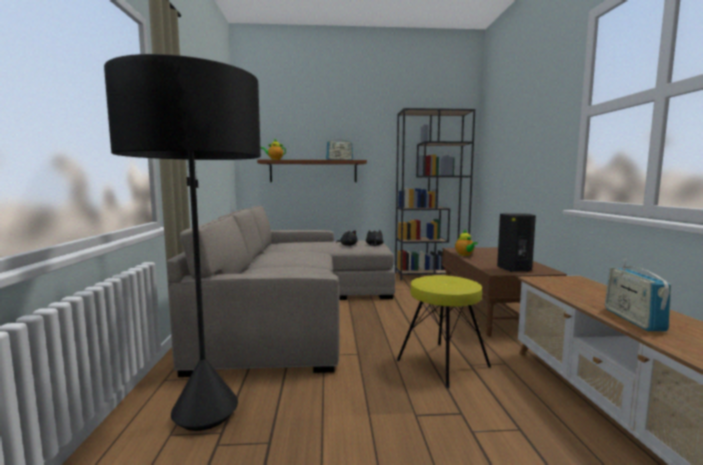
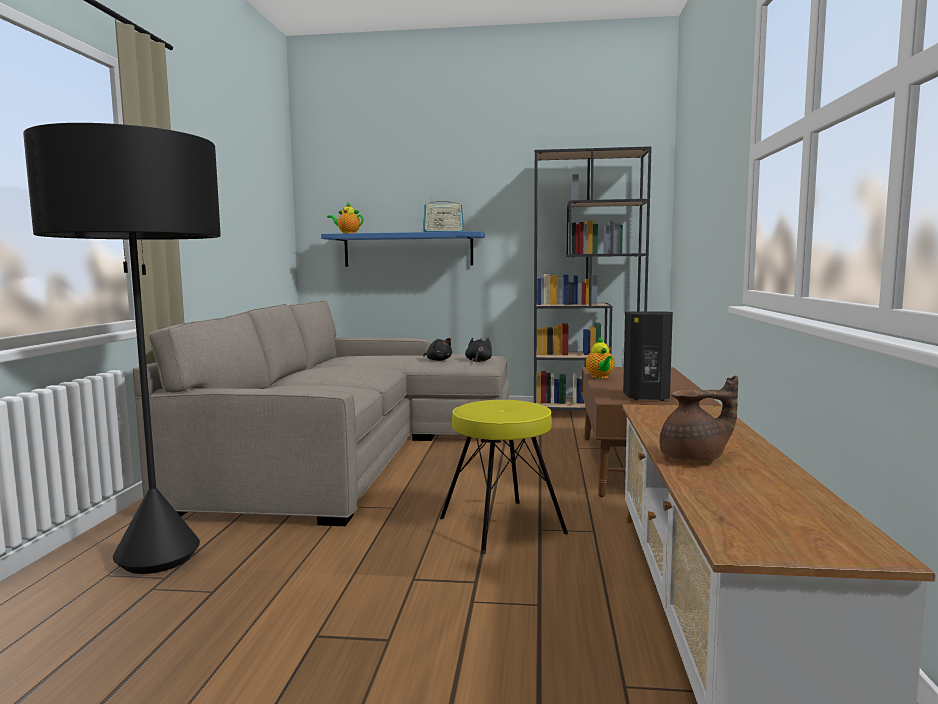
camera: 10 degrees right, 0 degrees up
brown shelf [257,160,367,182] -> blue shelf [321,231,485,267]
radio [605,259,671,331] -> brown teapot [660,375,738,462]

